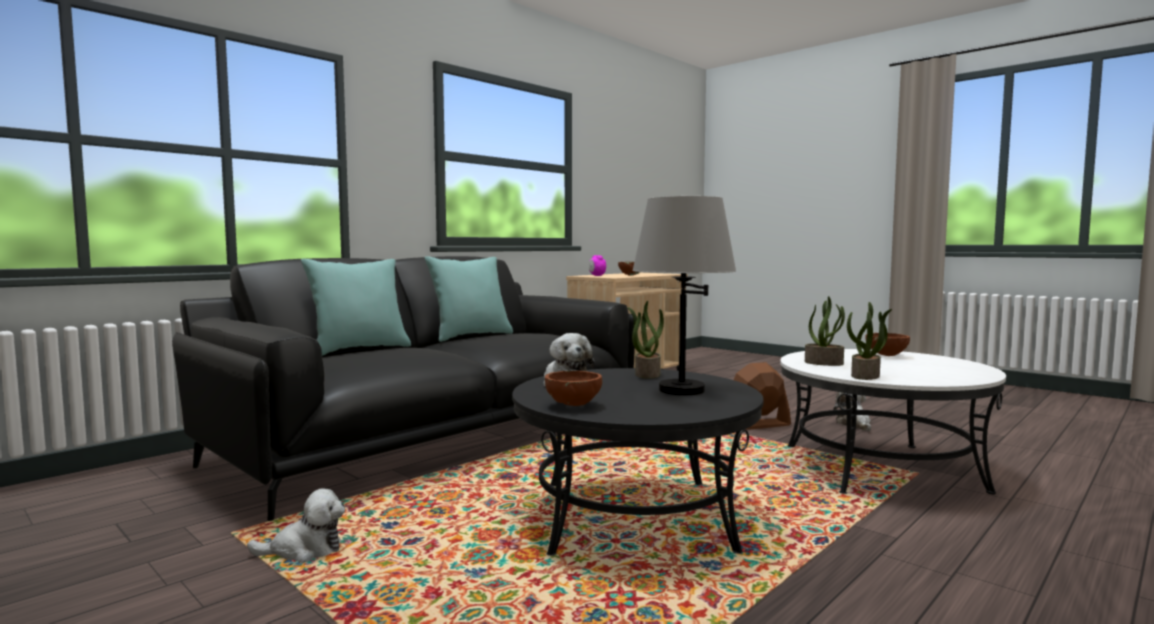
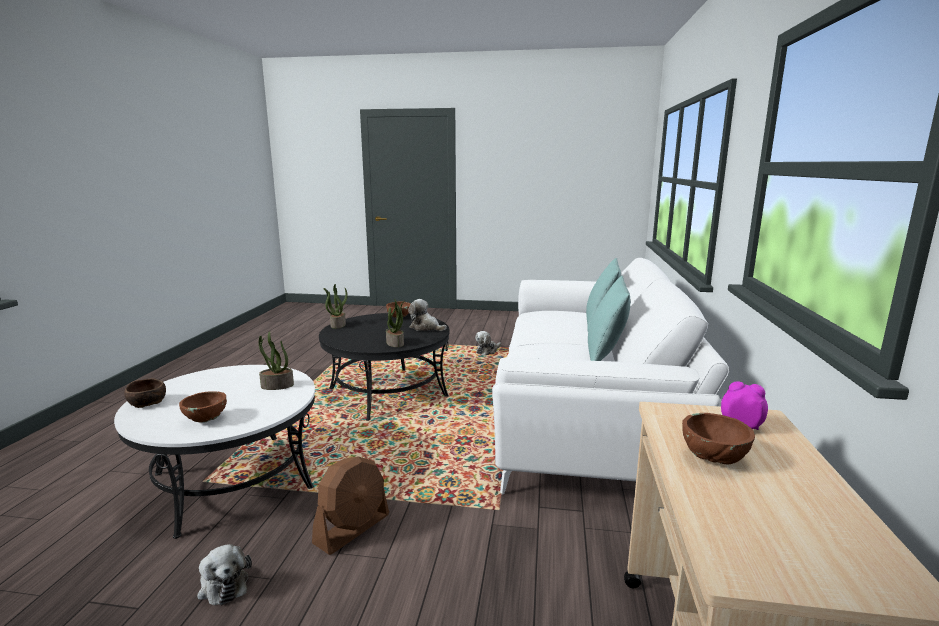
camera: 145 degrees right, 10 degrees up
black sofa [172,256,635,521] -> white sofa [492,258,729,495]
grey table lamp [632,196,736,395] -> none
potted plant [847,302,892,380] -> potted plant moved to [323,284,348,329]
none -> brown bowl [124,379,166,408]

